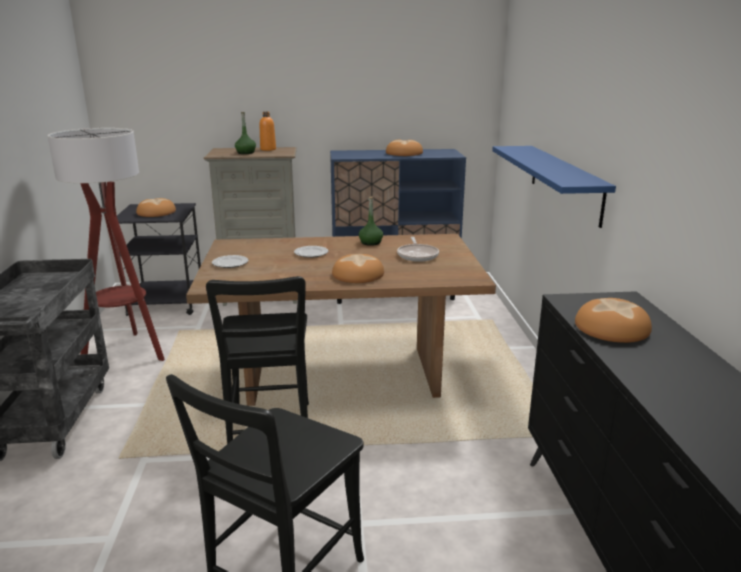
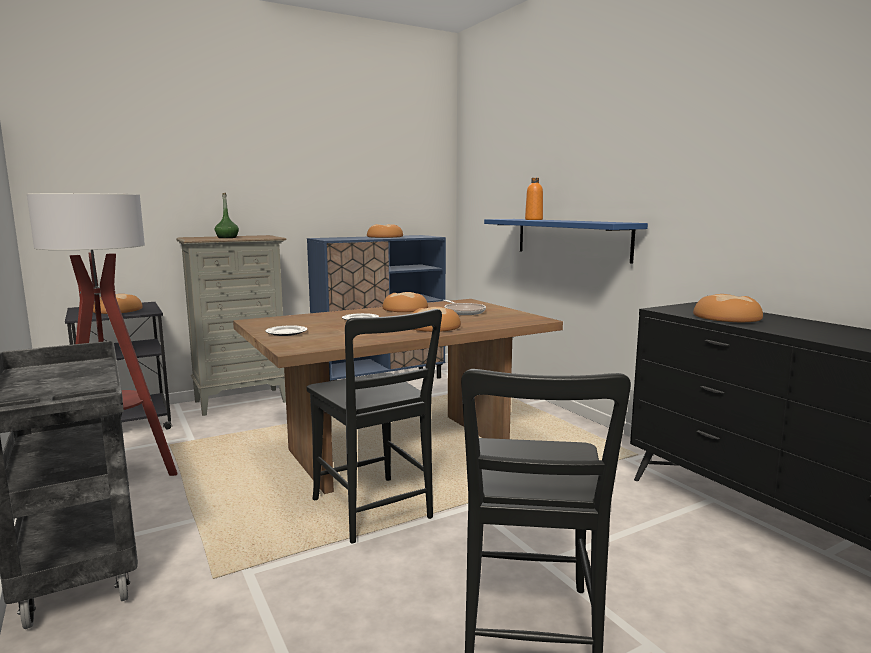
camera: 25 degrees left, 10 degrees down
orange bottle [260,112,276,151] -> orange bottle moved to [525,178,543,220]
green bottle [359,196,383,246] -> bread [382,292,428,312]

